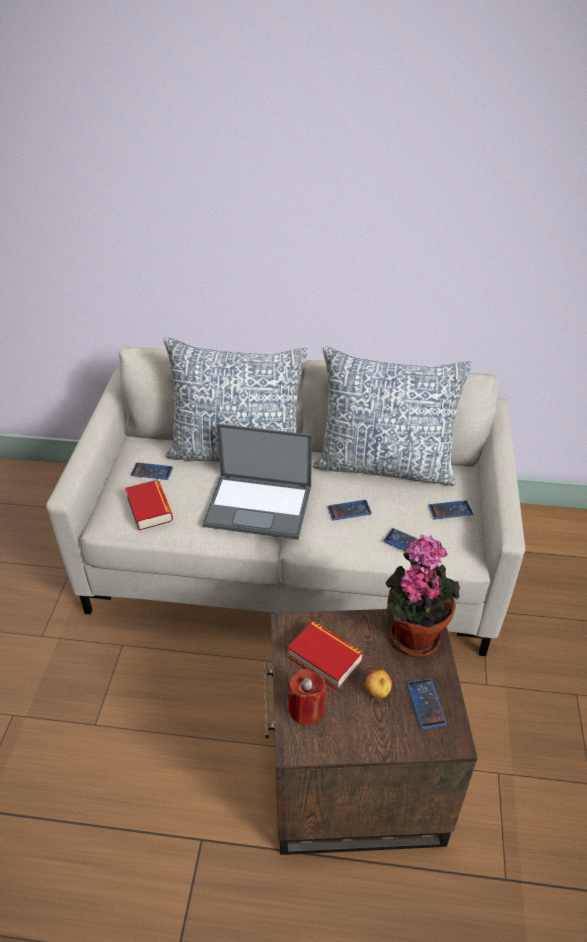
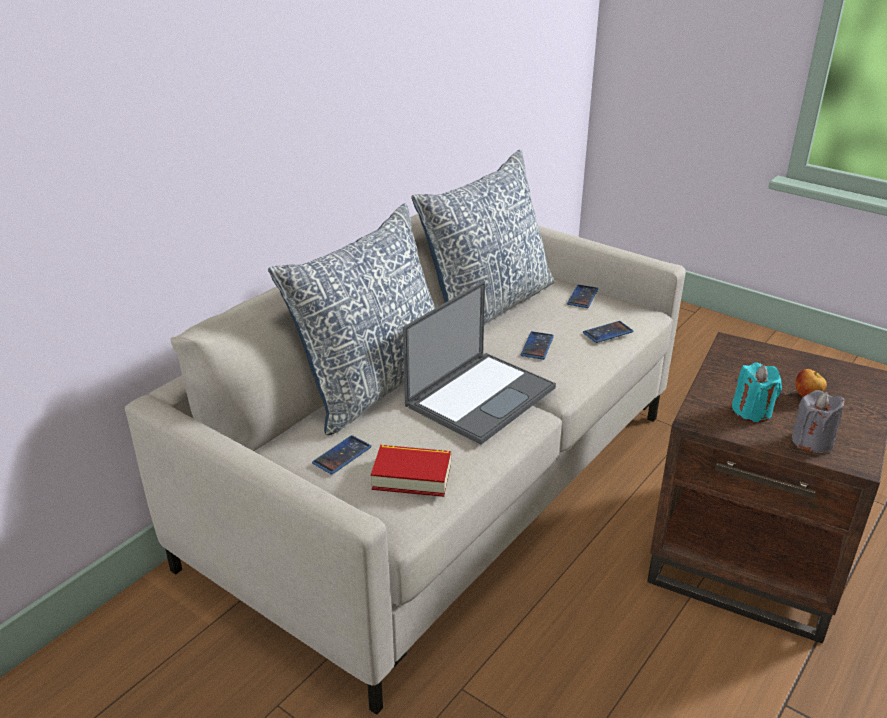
camera: 60 degrees left, 10 degrees down
book [287,621,363,690] -> turquoise candle [732,362,782,422]
red candle [288,669,327,725] -> grey candle [792,390,845,453]
potted plant [385,535,460,657] -> none
phone [406,678,447,729] -> none

